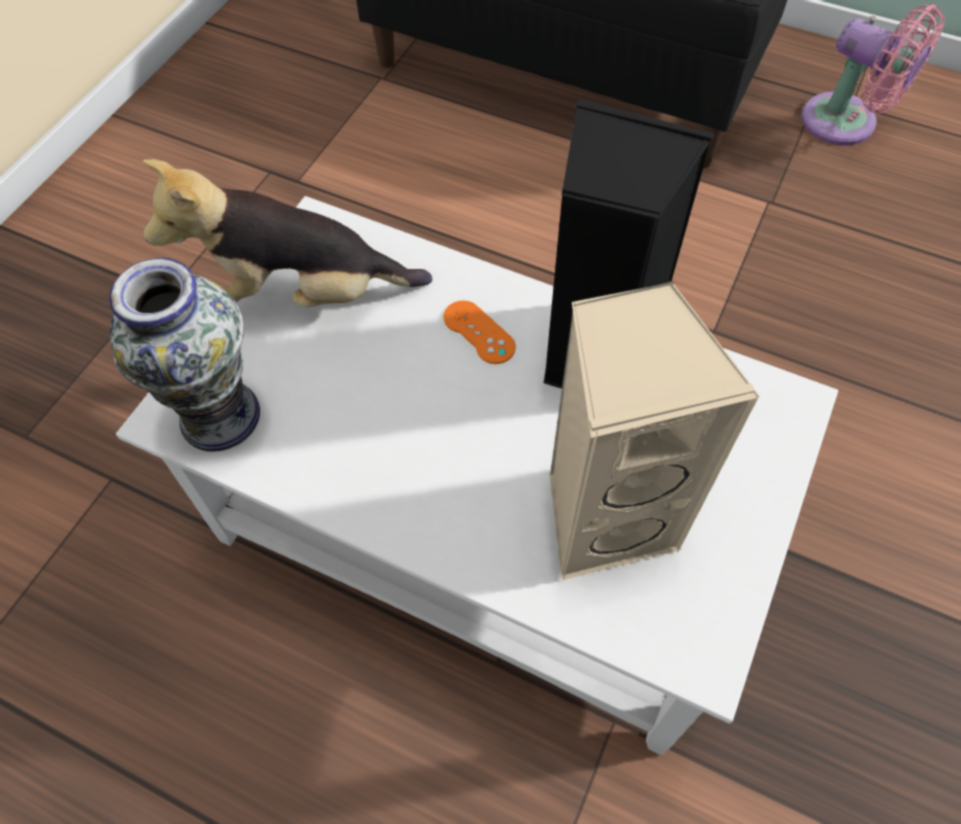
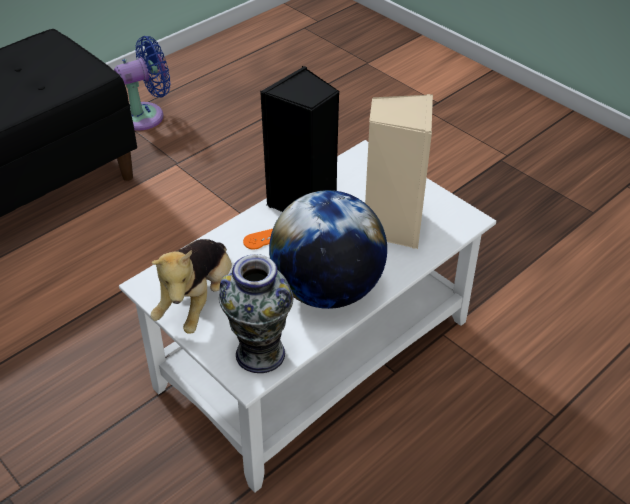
camera: 70 degrees left, 15 degrees down
pink fan [801,4,944,145] -> blue fan [114,36,171,131]
none -> globe [269,190,387,309]

